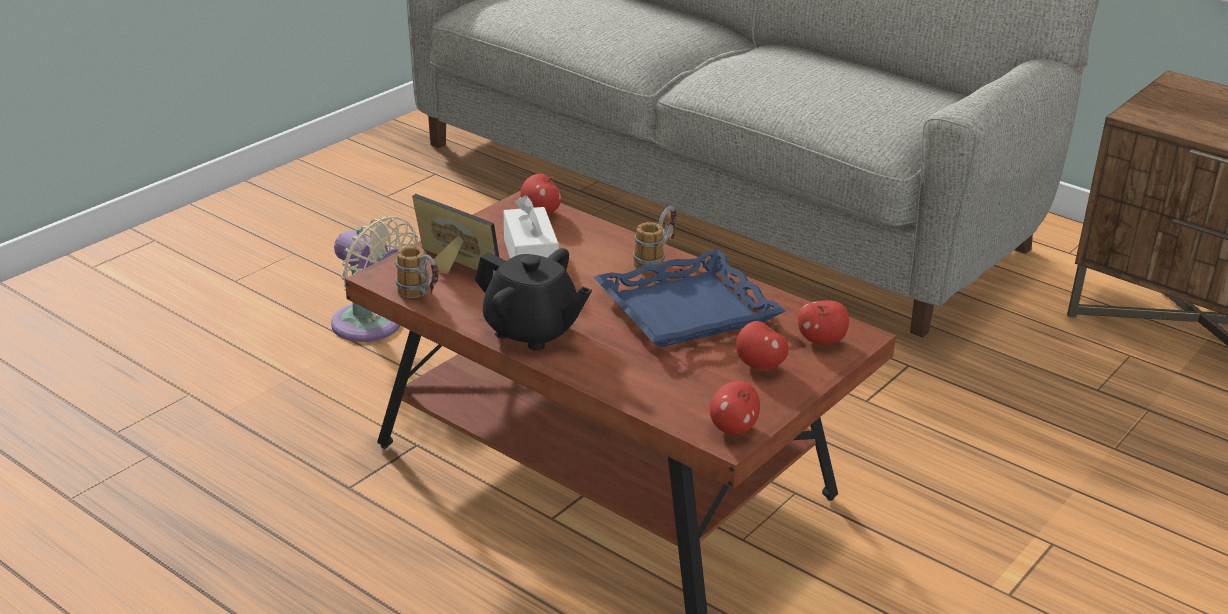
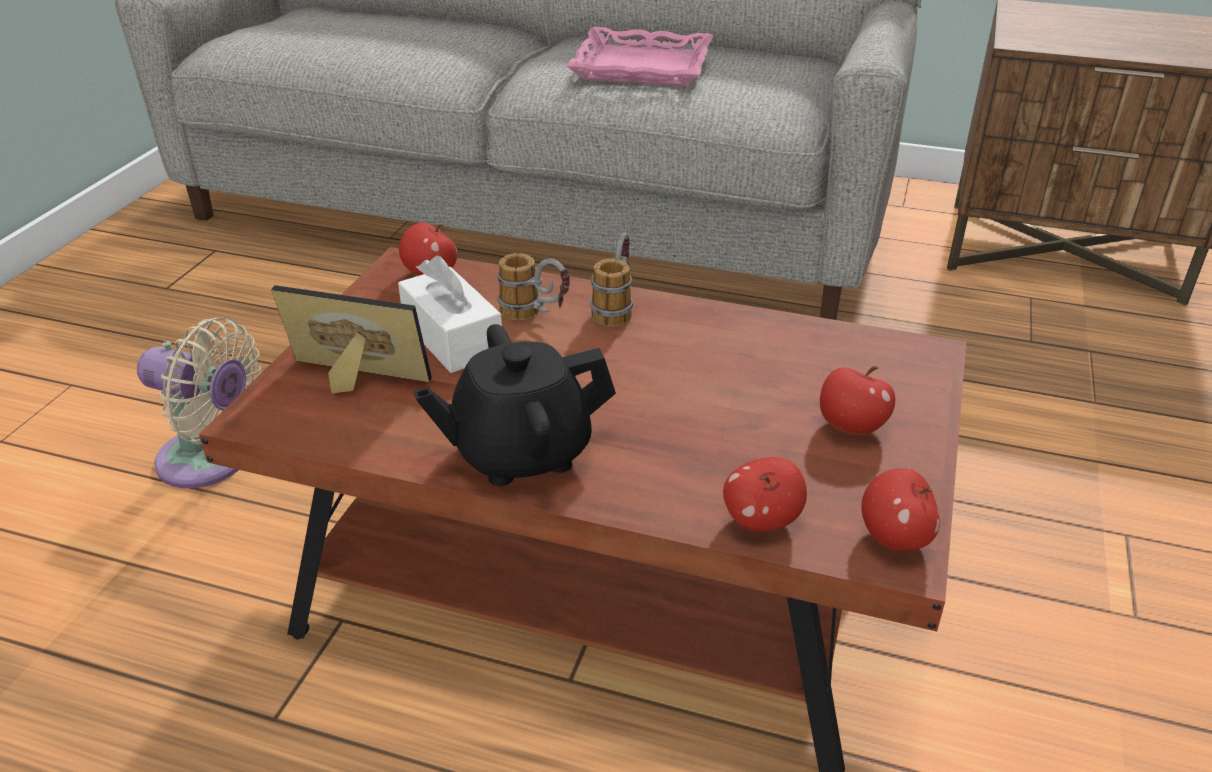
camera: 20 degrees left, 5 degrees up
mug [395,246,438,298] -> mug moved to [497,253,570,321]
black teapot [475,248,592,351] -> black teapot turned 150 degrees clockwise [414,324,616,486]
blue tray [594,250,785,347] -> none
apple [798,300,849,345] -> apple moved to [723,457,807,532]
none -> pink tray [566,27,713,87]

